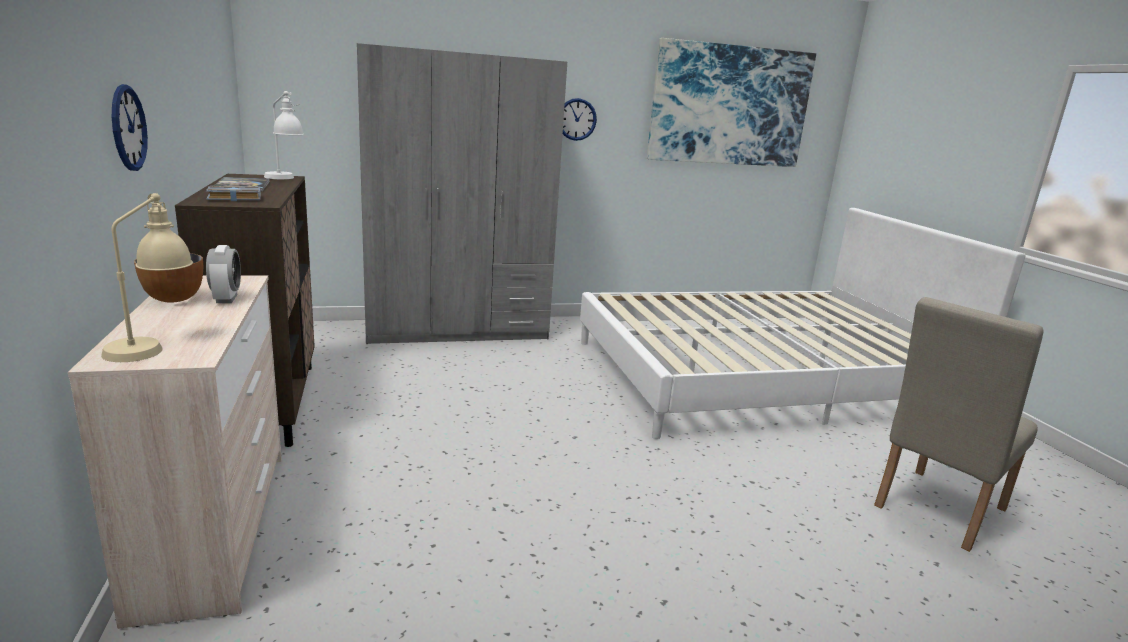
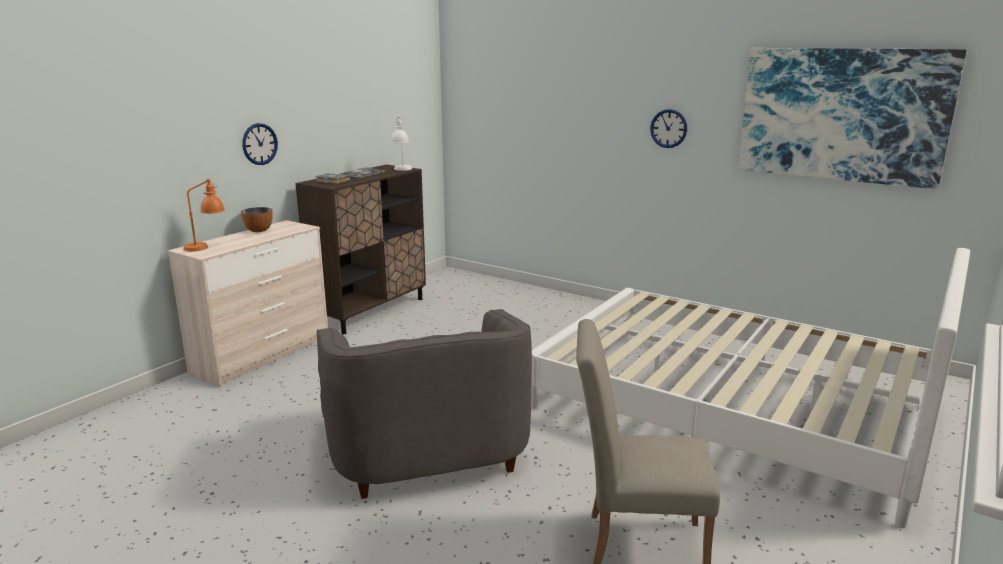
camera: 50 degrees right, 0 degrees up
beige table lamp [101,193,193,362] -> orange table lamp [183,179,225,252]
alarm clock [206,245,241,303] -> none
grey wardrobe [357,43,567,344] -> none
none -> grey armchair [317,309,532,499]

